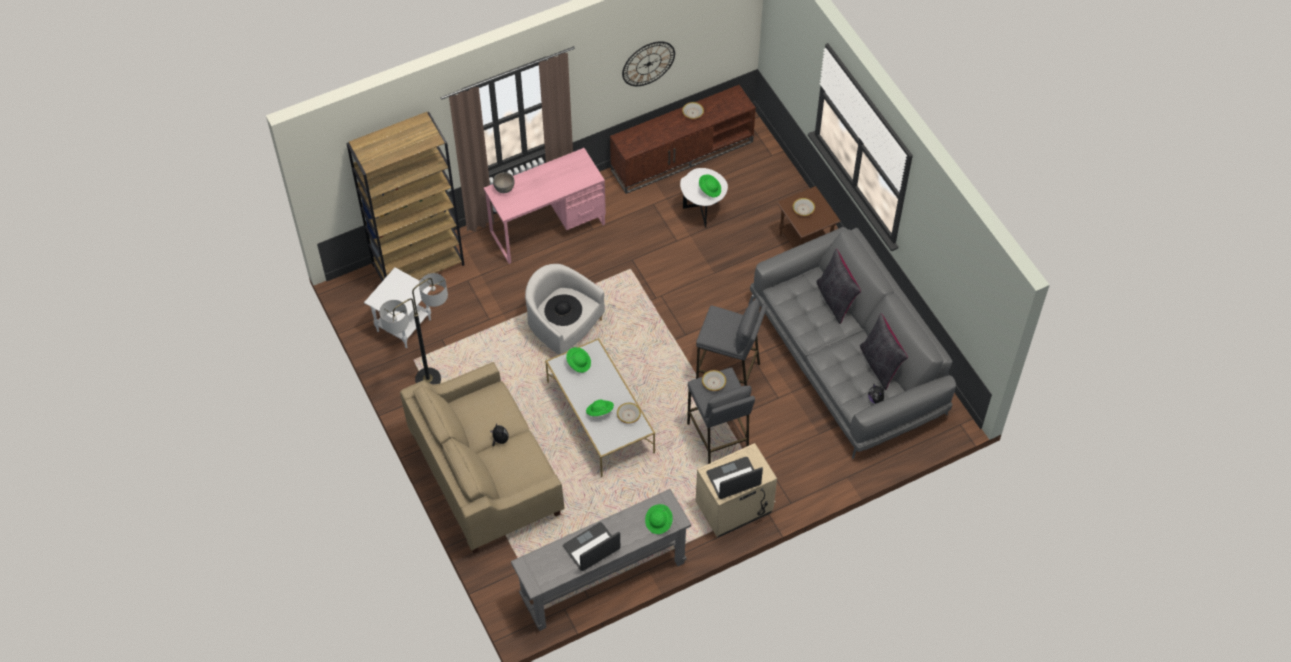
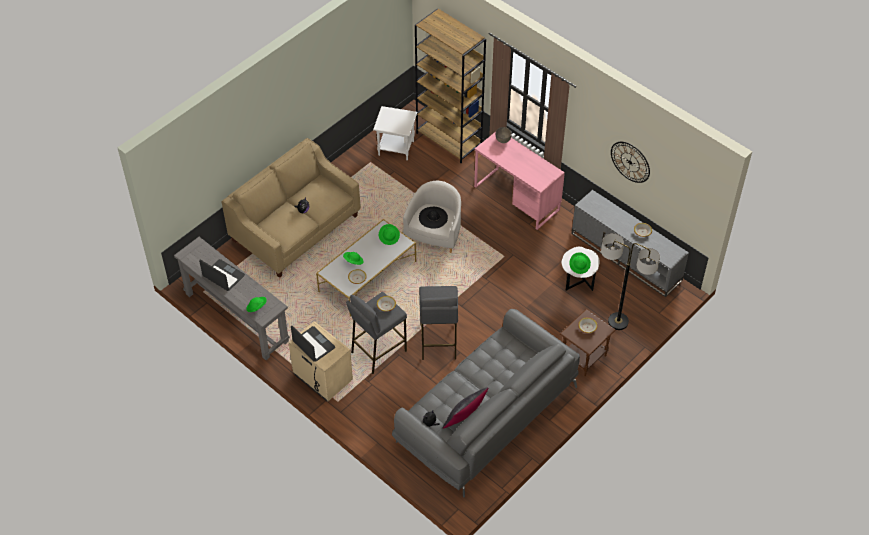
camera: 70 degrees right, 5 degrees down
floor lamp [379,273,448,384] -> floor lamp moved to [601,233,660,330]
brown tv stand [610,85,756,194] -> grey tv stand [571,190,689,297]
black pillow [816,249,861,324] -> none

